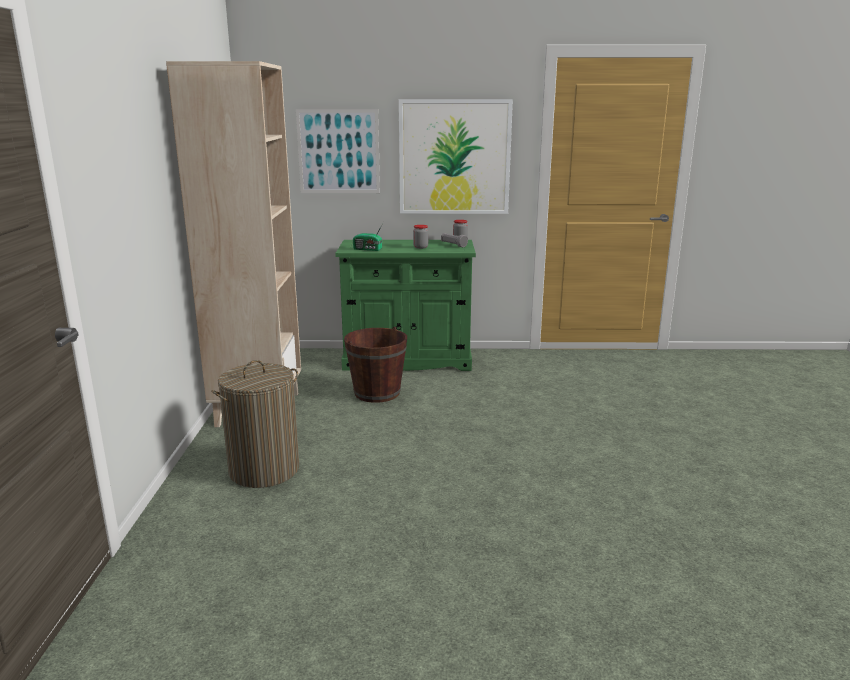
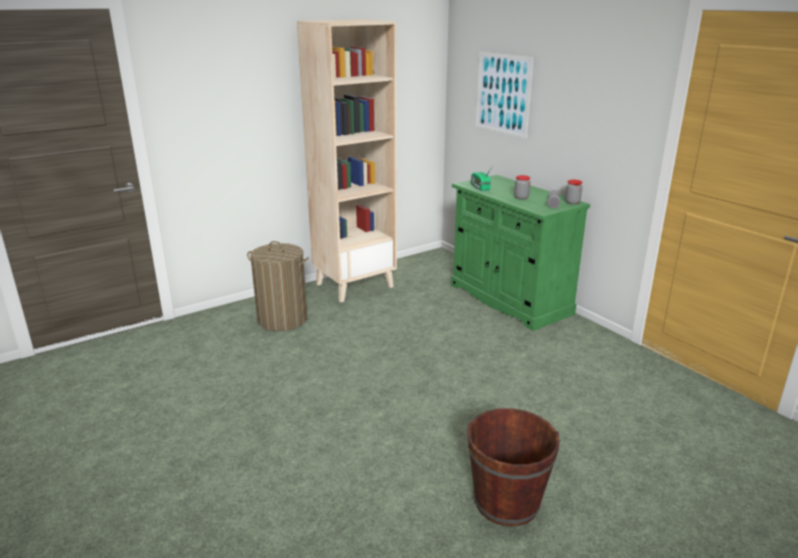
camera: 55 degrees right, 5 degrees up
brown bucket [344,327,407,403] -> brown bucket moved to [467,408,560,526]
picture [399,99,513,214] -> none

